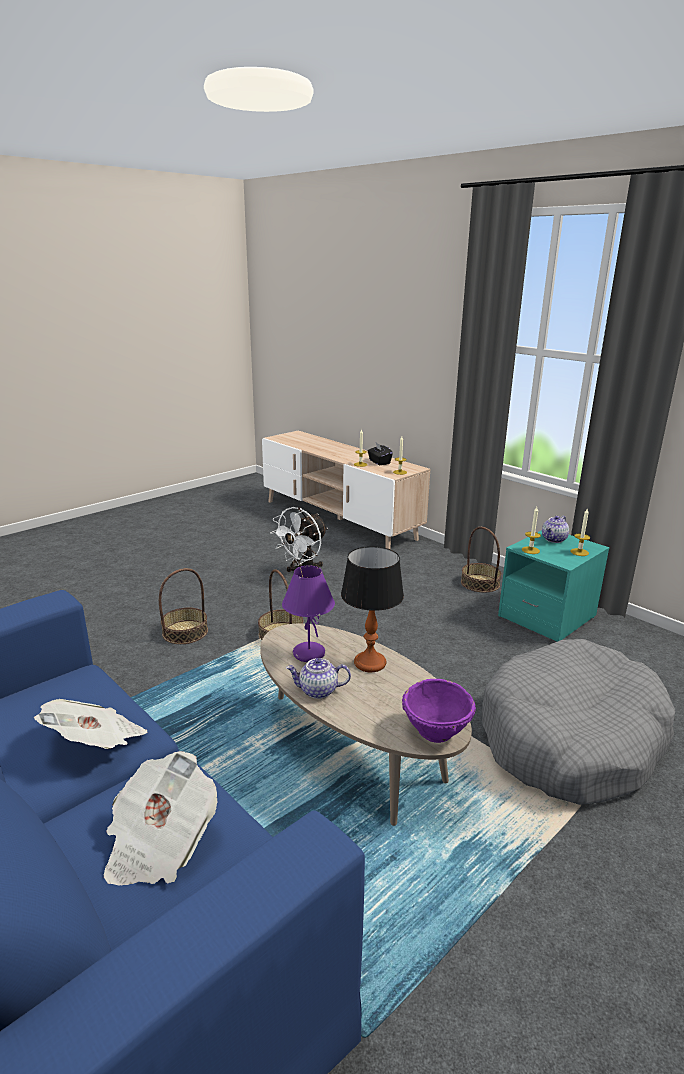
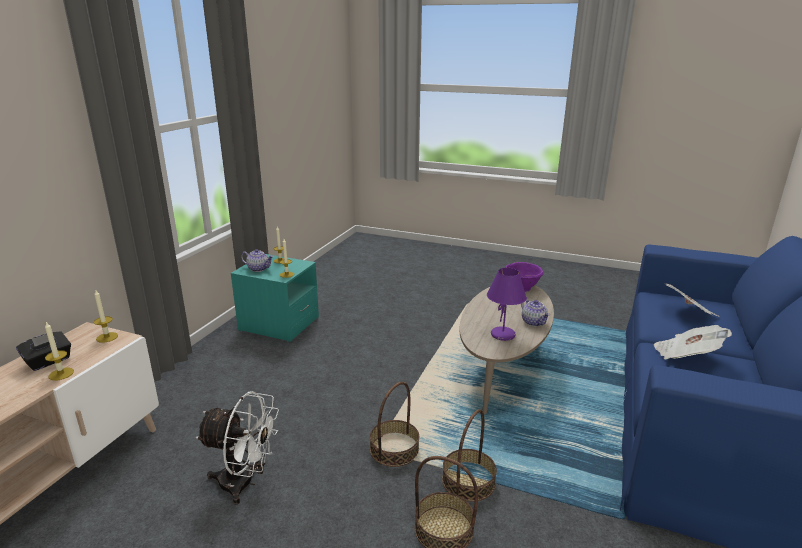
camera: 115 degrees left, 0 degrees up
table lamp [341,546,404,672] -> none
basket [461,527,501,593] -> basket moved to [442,409,497,502]
grey dog bed [482,639,675,805] -> none

